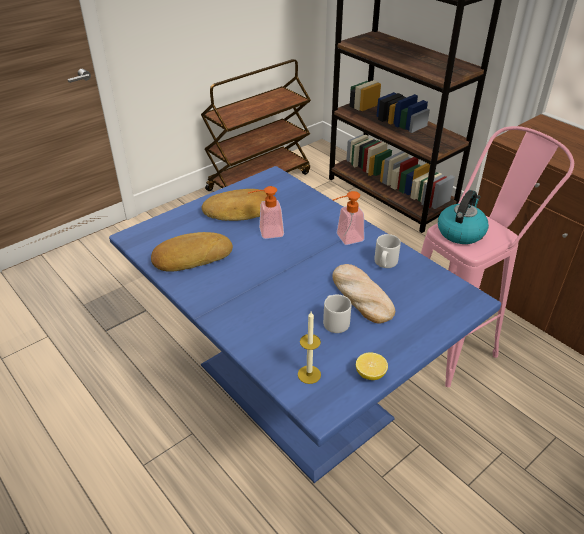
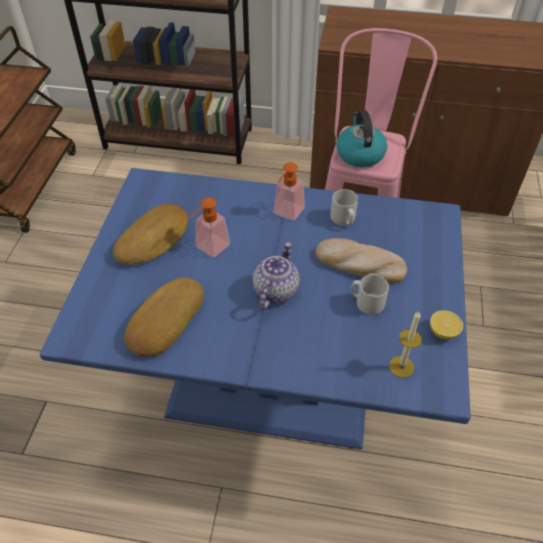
camera: 40 degrees left, 10 degrees up
none -> teapot [253,242,300,309]

